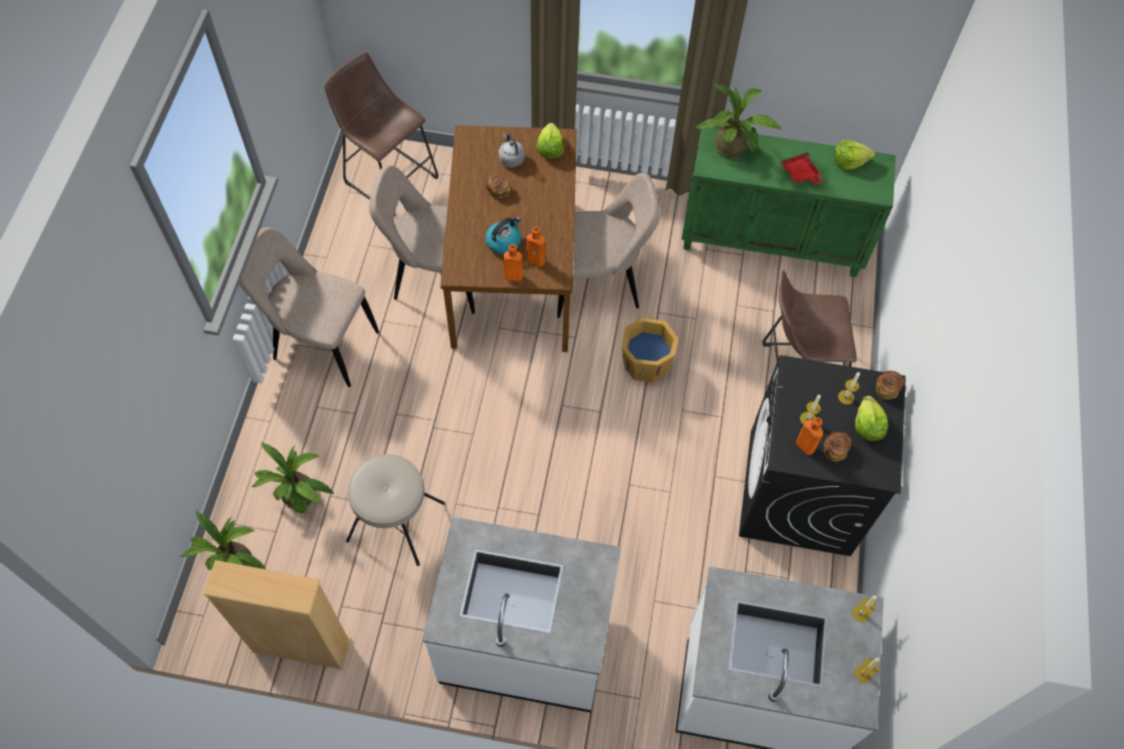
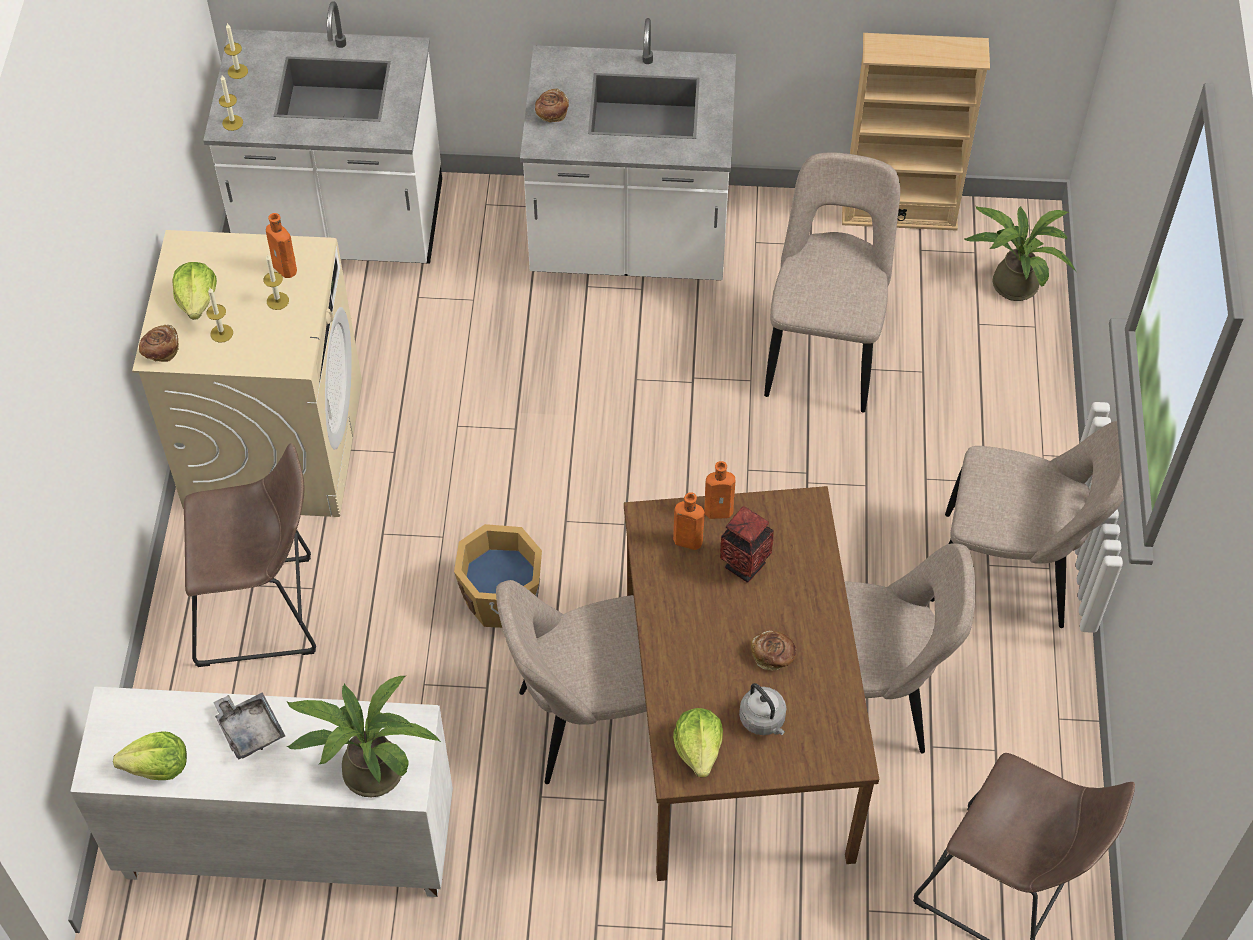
camera: 175 degrees right, 5 degrees down
potted plant [251,442,334,513] -> none
beige stool [346,454,445,566] -> beige chair [764,152,900,413]
kettle [485,216,521,255] -> vase [720,506,774,583]
green cabinet [681,127,896,277] -> white cabinet [70,686,453,897]
black washing machine [739,355,906,556] -> beige washing machine [132,230,362,517]
red tray [780,151,823,185] -> grey tray [213,692,285,759]
bread [824,431,851,462] -> bread moved to [535,88,569,123]

